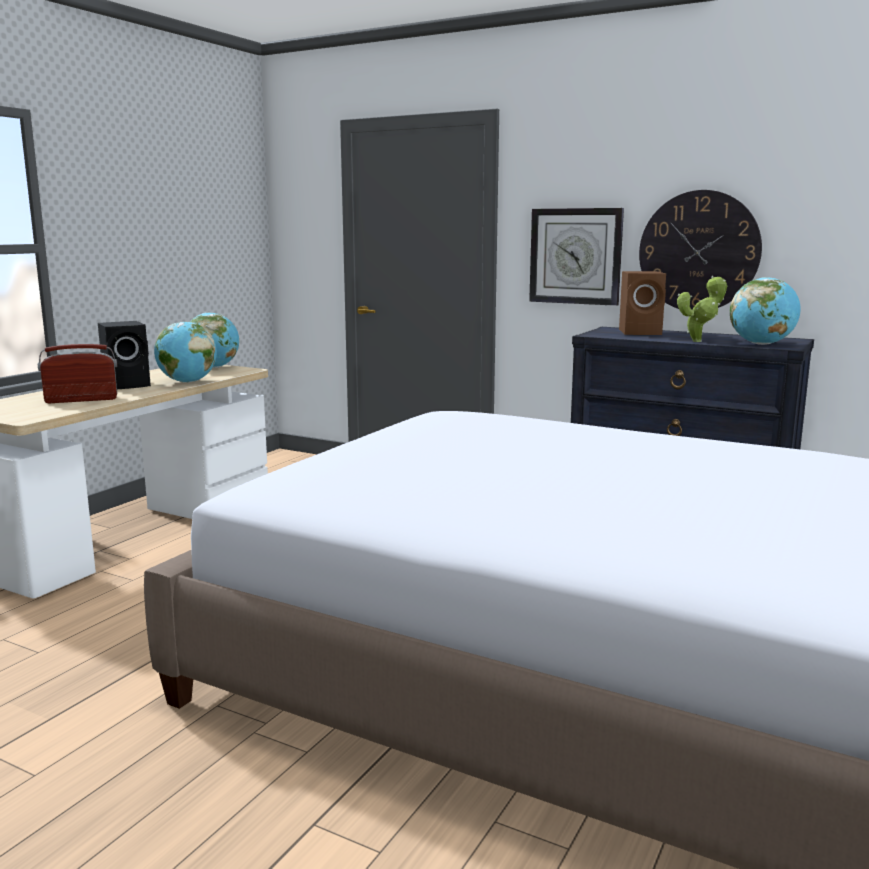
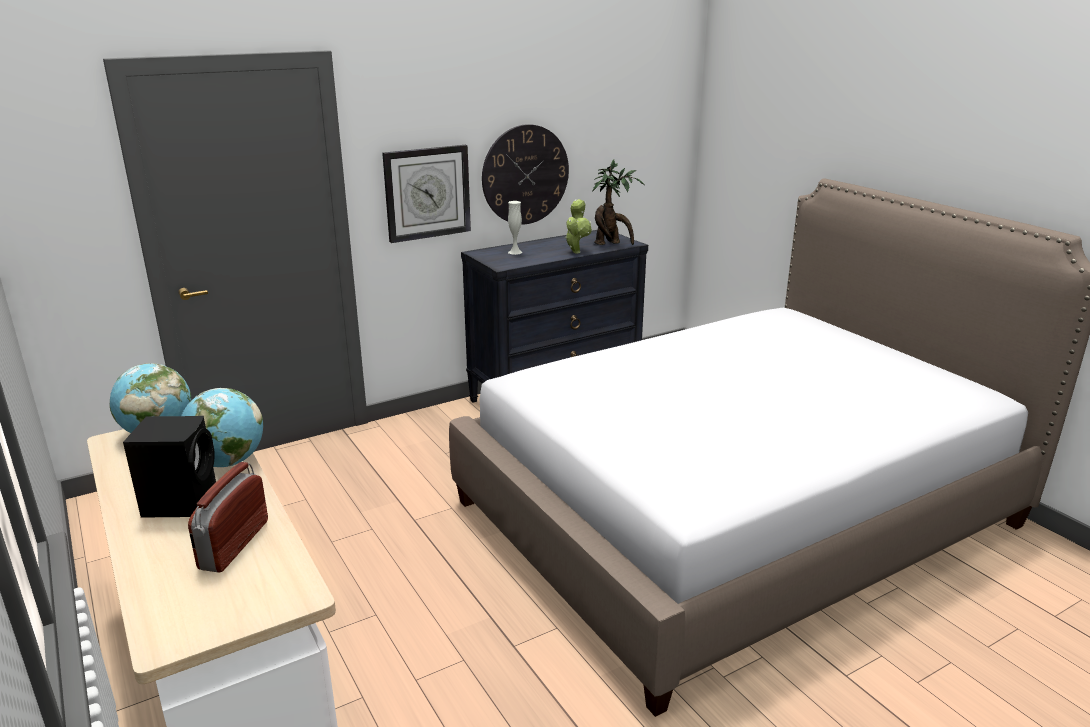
camera: 60 degrees left, 10 degrees up
brown speaker [619,271,666,335] -> white vase [508,201,522,255]
globe [730,277,801,345] -> potted plant [593,159,645,245]

